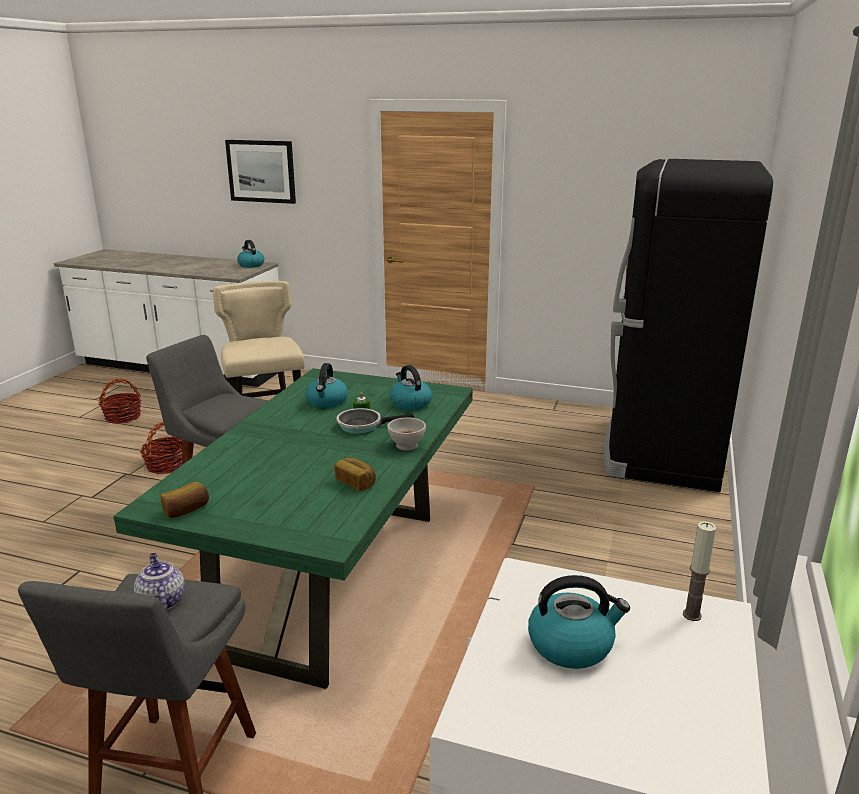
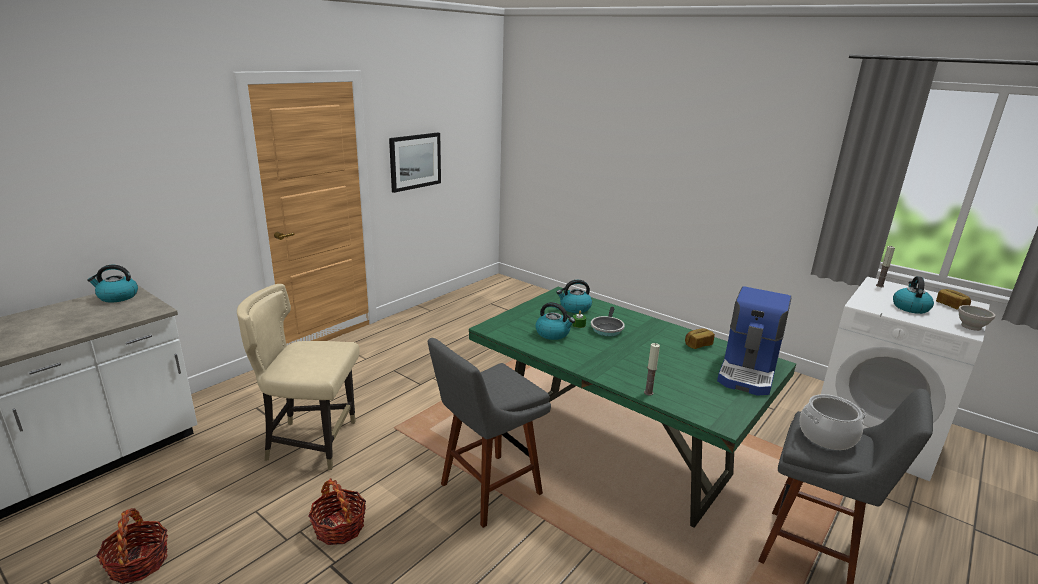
camera: 70 degrees left, 0 degrees up
teapot [134,553,185,611] -> cooking pot [800,394,866,450]
bread [161,482,209,518] -> bread moved to [936,289,971,310]
picture [225,140,296,204] -> picture moved to [389,133,441,193]
white bowl [387,417,426,450] -> white bowl moved to [958,305,995,331]
black fridge [603,159,773,492] -> none
none -> candle [644,343,660,396]
none -> coffee machine [717,286,792,396]

